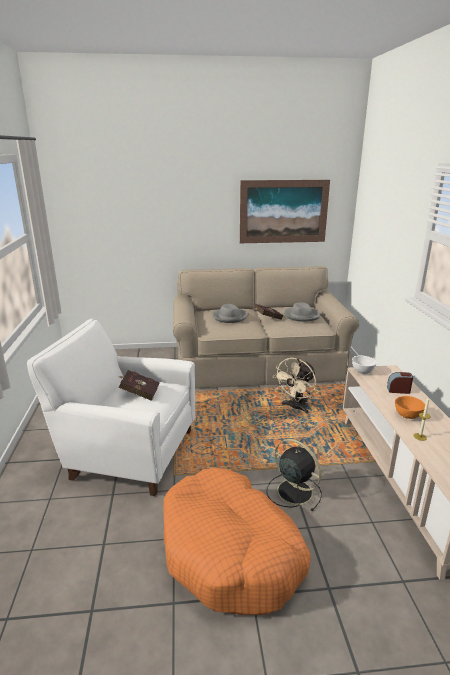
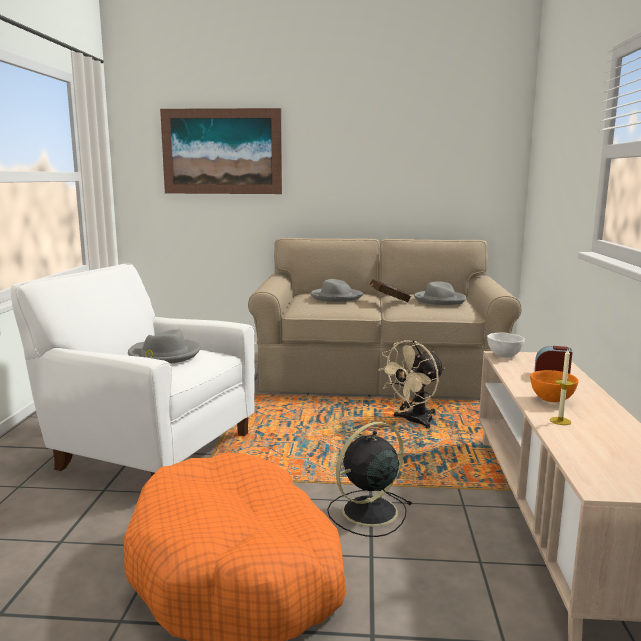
camera: 10 degrees right, 10 degrees down
red book [118,370,160,401] -> grey hat [128,329,200,364]
picture [240,180,330,243] -> picture moved to [160,108,282,194]
black fan [267,439,322,511] -> black fan turned 90 degrees counterclockwise [327,422,412,537]

